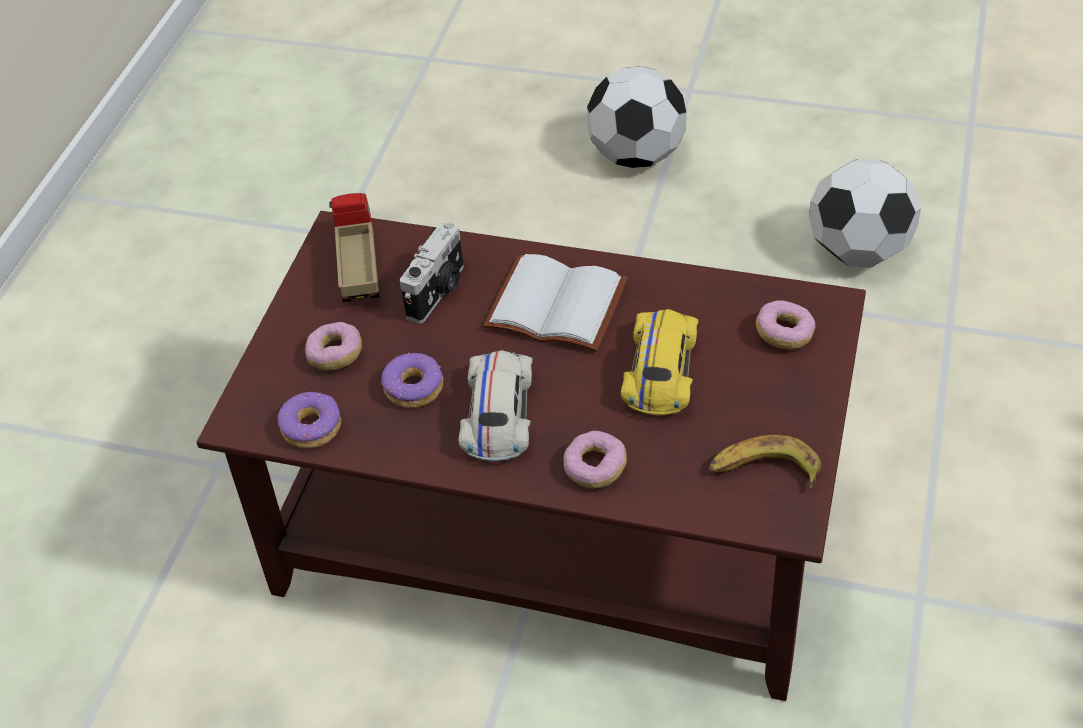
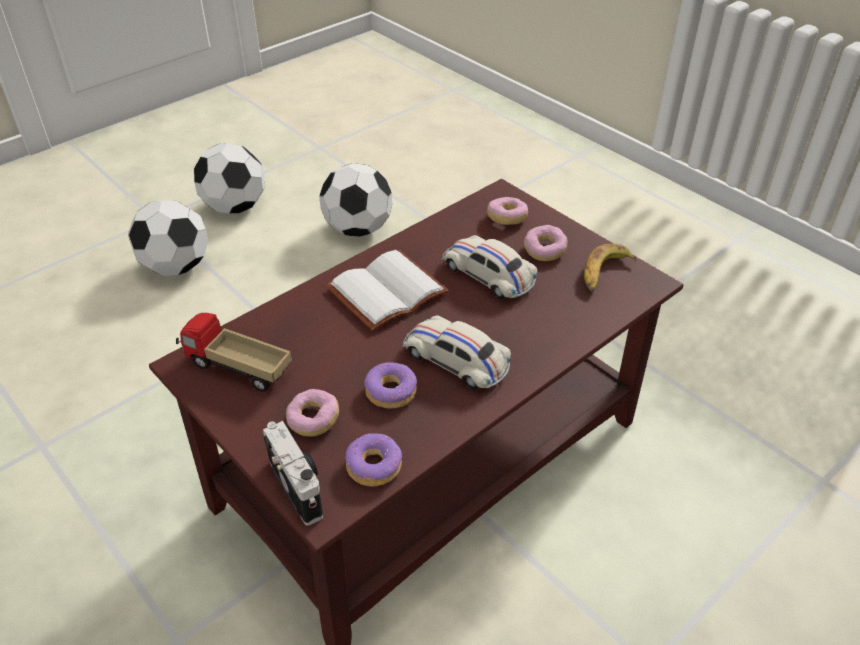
camera: 60 degrees left, 5 degrees down
camera [400,222,464,324] -> camera moved to [263,421,323,525]
donut [563,431,627,489] -> donut moved to [524,225,568,261]
yellow toy car [621,309,698,415] -> white toy car [442,235,537,299]
none -> football [194,143,264,214]

